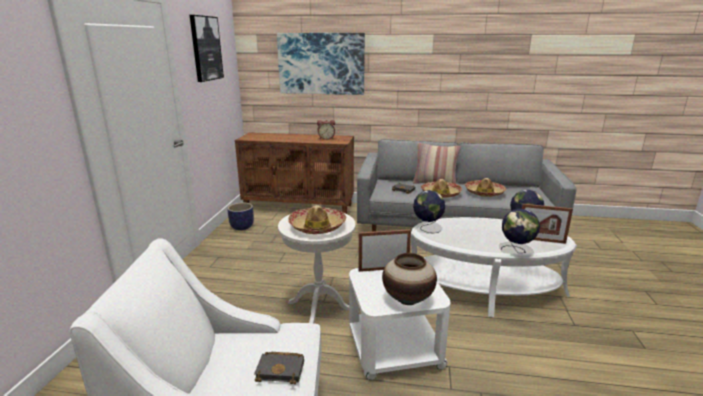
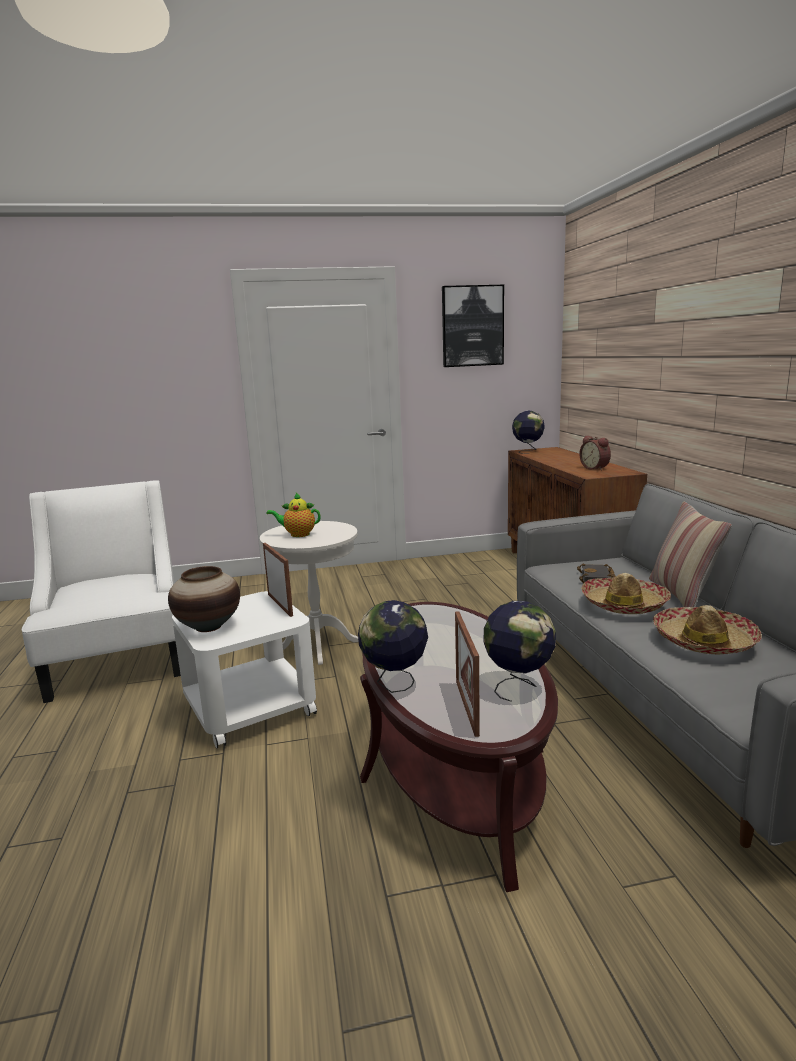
camera: 70 degrees right, 5 degrees down
planter [227,202,254,230] -> none
black book [254,352,304,384] -> none
picture [277,33,365,95] -> none
hat [288,205,346,234] -> teapot [266,493,321,537]
white coffee table [411,217,577,317] -> brown coffee table [360,602,558,892]
globe [413,190,445,233] -> globe moved to [512,411,545,454]

